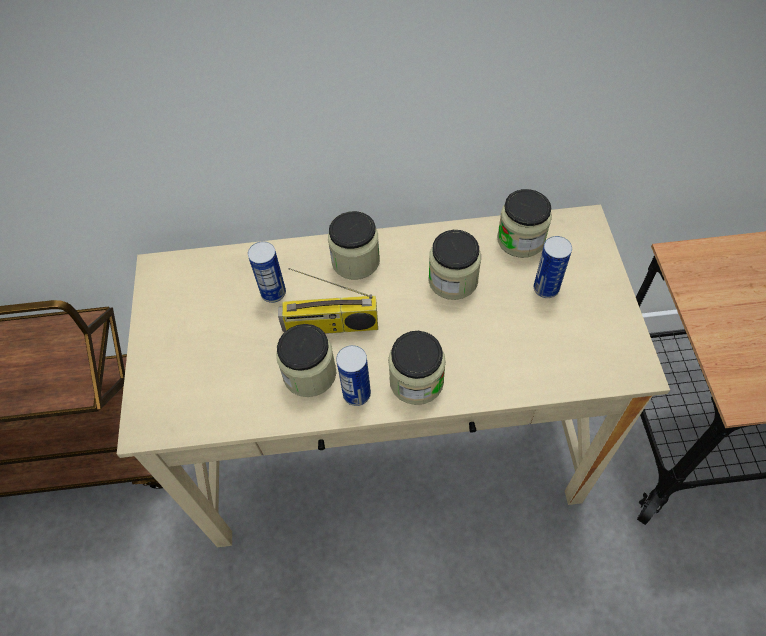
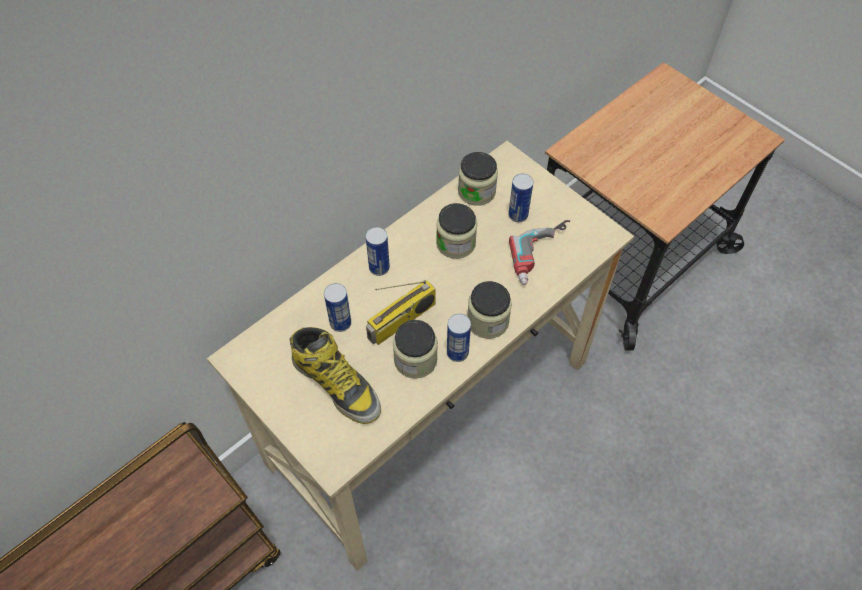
camera: 40 degrees left, 0 degrees up
jar [328,211,380,280] -> can [366,227,390,276]
none -> boot [290,327,381,424]
none -> power drill [509,220,571,285]

